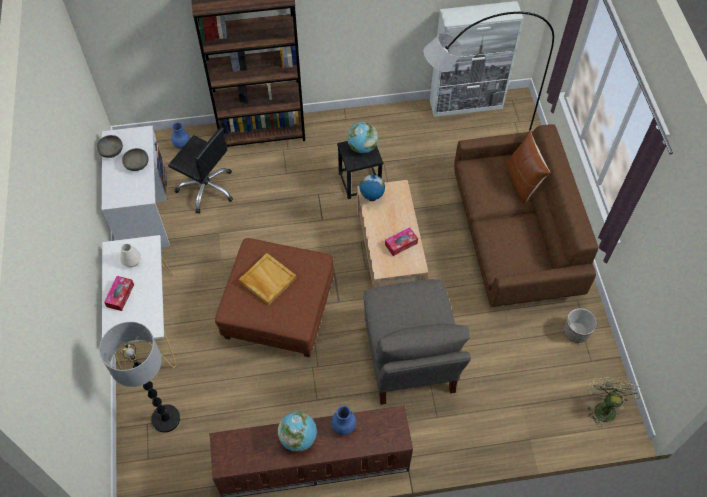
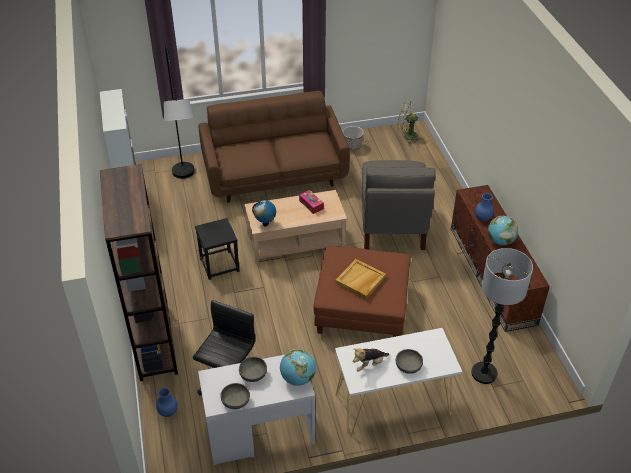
camera: 95 degrees left, 15 degrees down
tissue box [104,276,134,311] -> grey bowl [396,349,423,374]
white vase [120,243,141,267] -> plush toy [353,348,389,372]
globe [347,122,378,153] -> globe moved to [280,349,316,386]
grey armchair [364,279,471,405] -> grey armchair turned 105 degrees clockwise [362,160,436,250]
brown pillow [505,130,550,204] -> none

